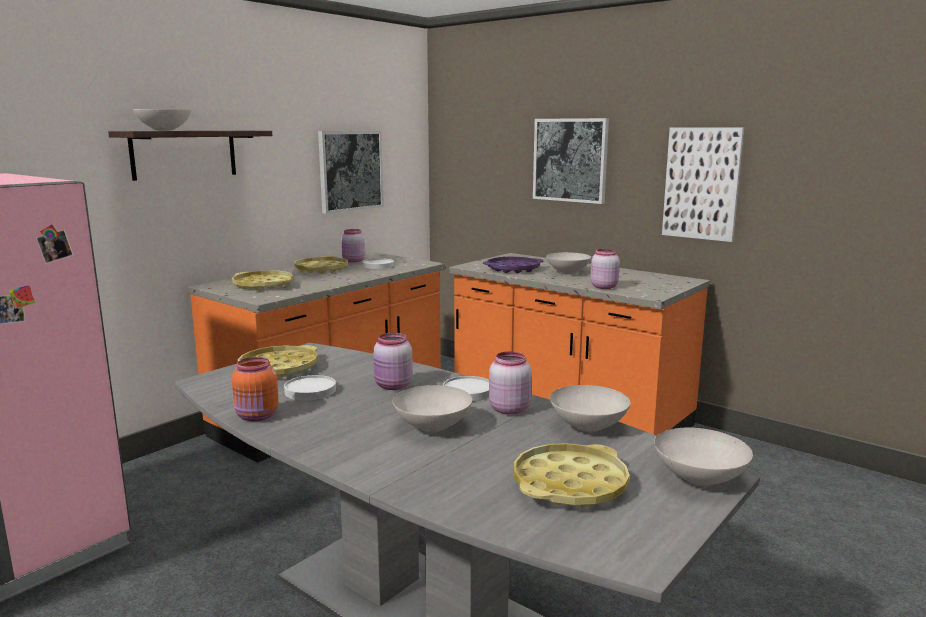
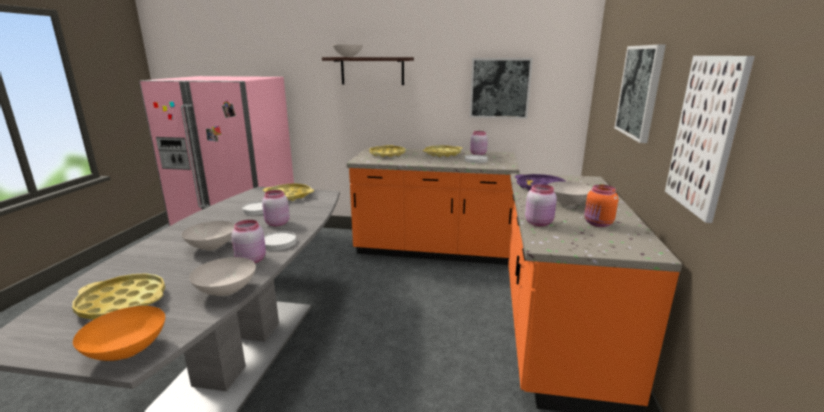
camera: 60 degrees right, 5 degrees up
orange jar [232,357,279,422] -> orange jar moved to [584,185,618,227]
white bowl [654,428,753,486] -> orange bowl [73,306,165,361]

